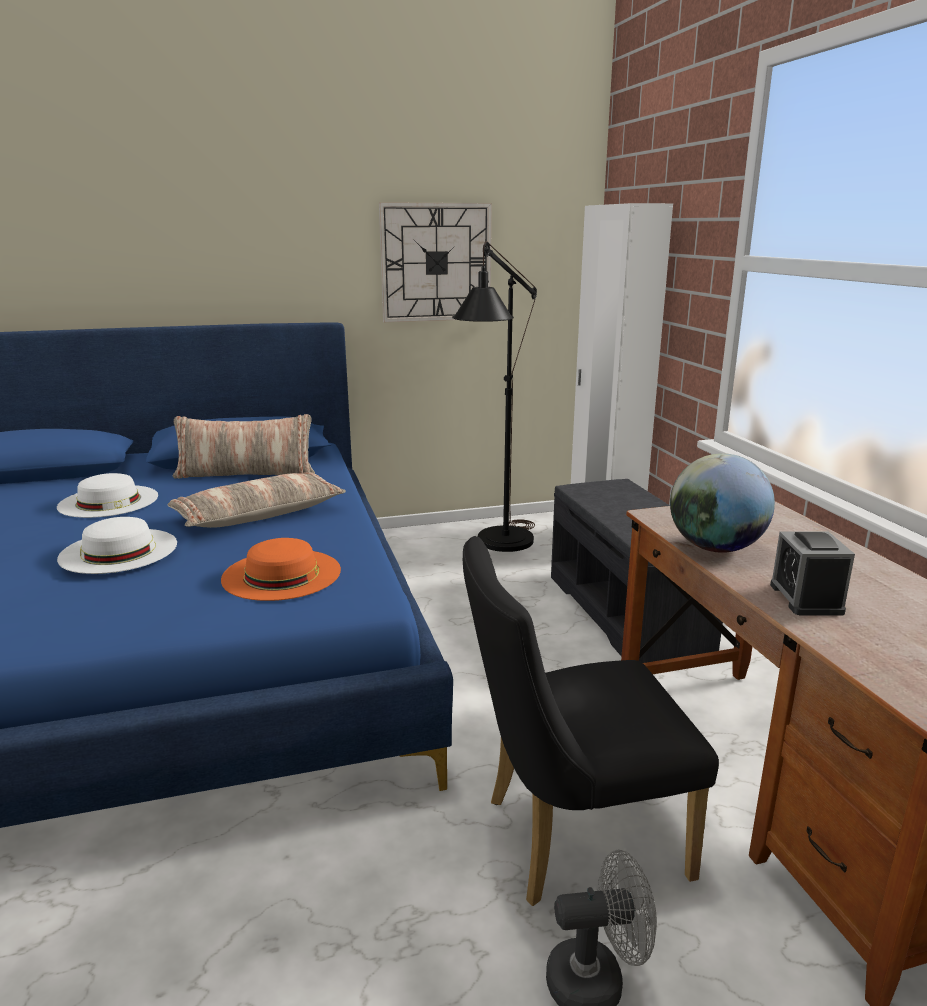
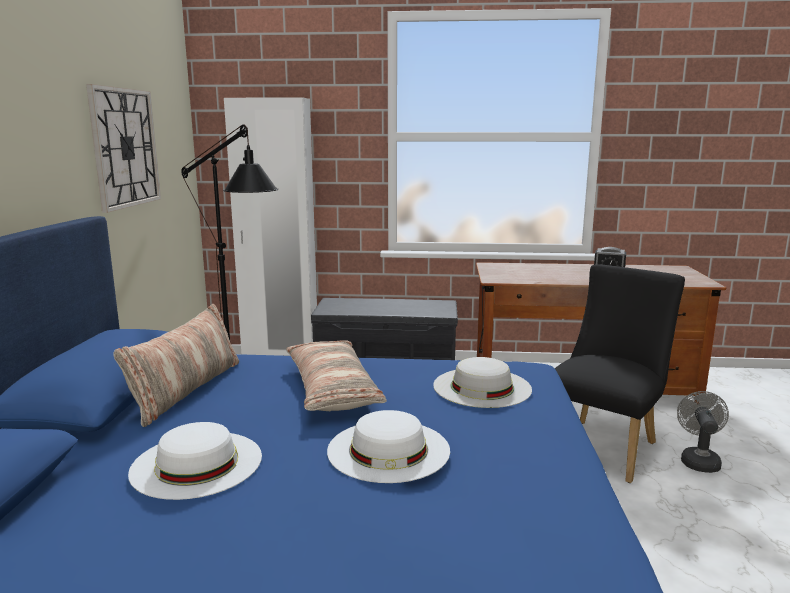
camera: 70 degrees left, 5 degrees down
orange hat [221,538,341,601] -> white hat [433,357,532,408]
black chair [463,536,719,906] -> black chair turned 150 degrees counterclockwise [555,265,685,483]
globe [670,453,775,553] -> none

